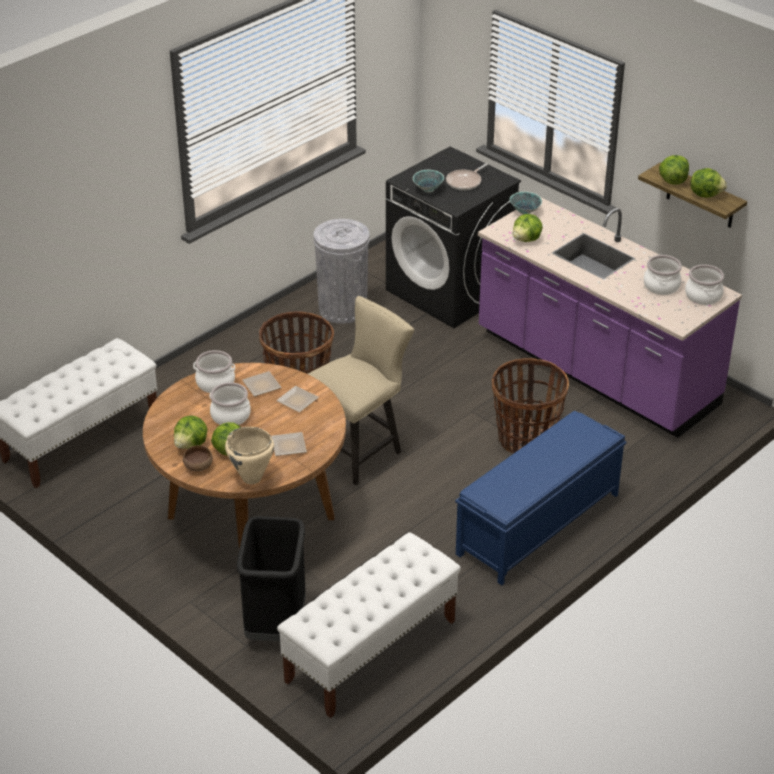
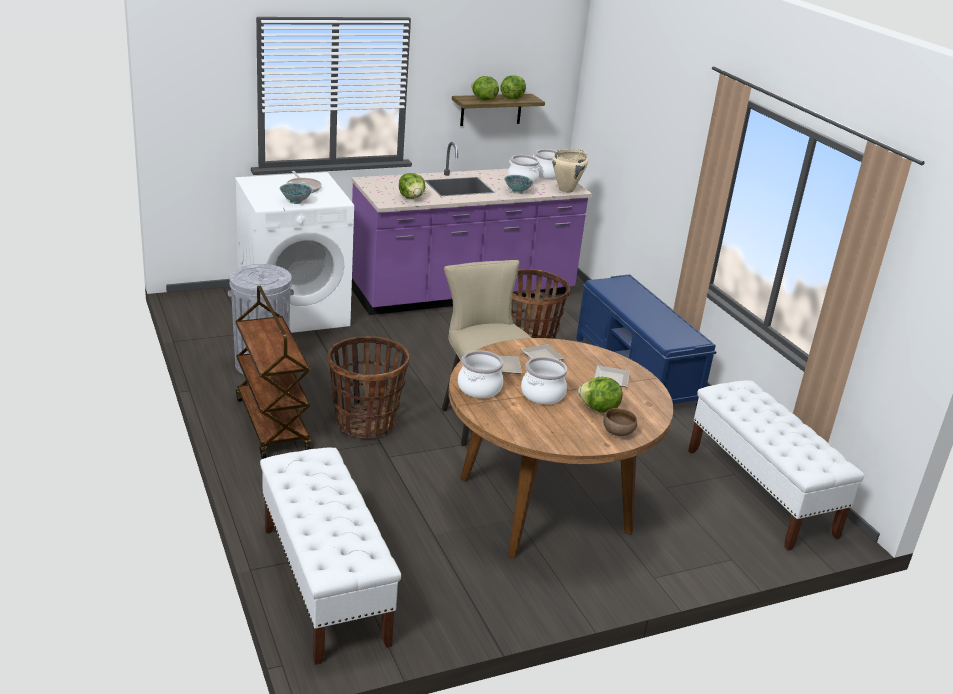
camera: 70 degrees left, 10 degrees down
lettuce [174,415,207,449] -> none
beige cooking pot [225,427,274,484] -> beige cooking pot moved to [552,149,588,193]
black trash can [236,516,306,641] -> none
black washing machine [386,146,521,328] -> white washing machine [235,172,354,333]
bowl [510,191,542,214] -> bowl moved to [504,175,534,194]
none -> brown cart [235,286,311,459]

